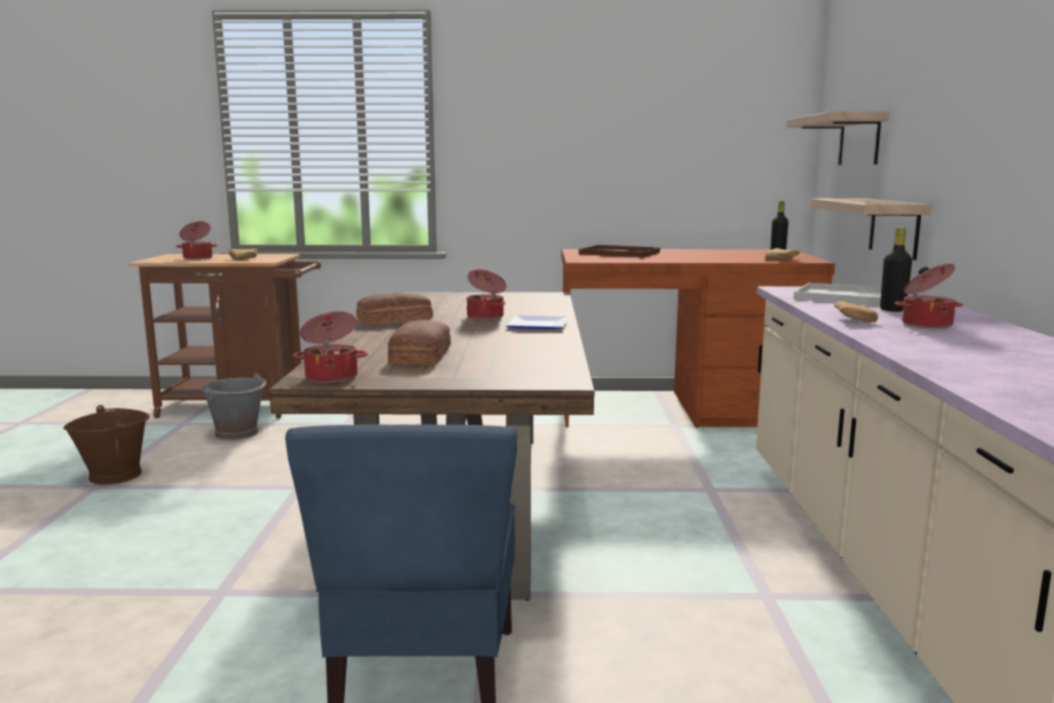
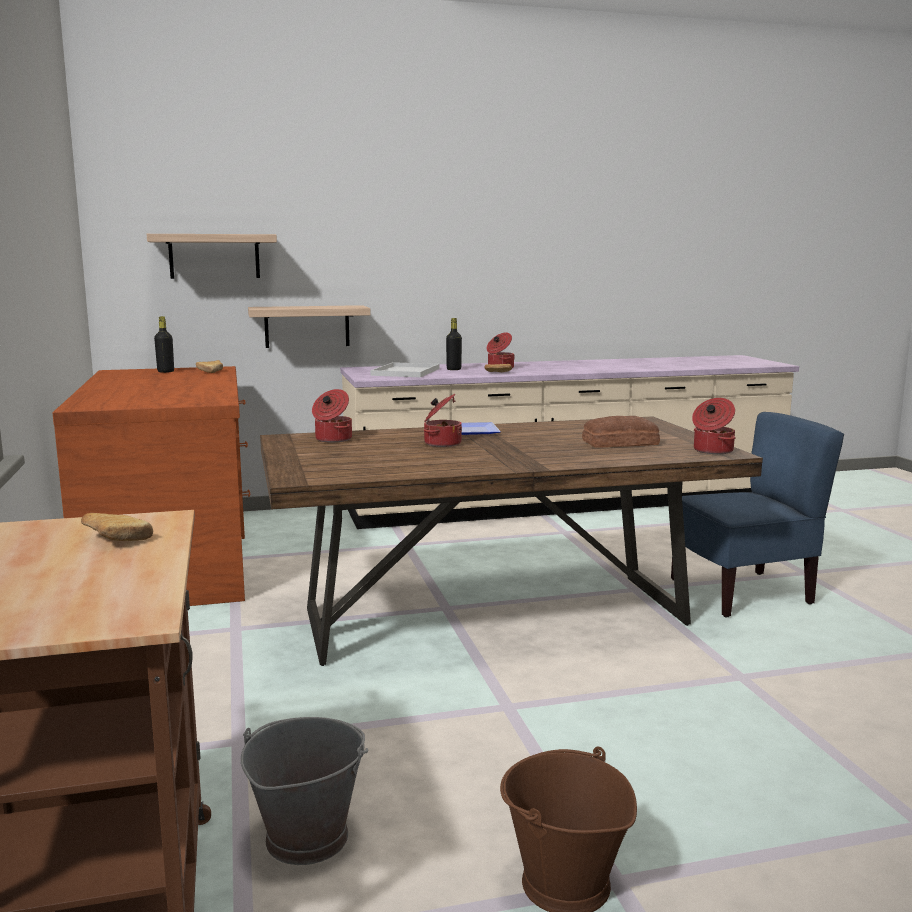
camera: 105 degrees left, 0 degrees up
cooking pot [176,221,218,260] -> cooking pot moved to [312,389,352,443]
bread [356,292,433,325] -> none
brown tray [579,245,660,258] -> none

